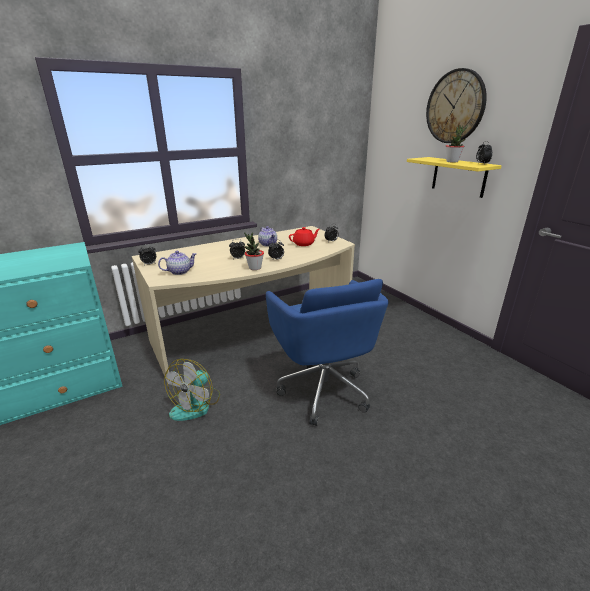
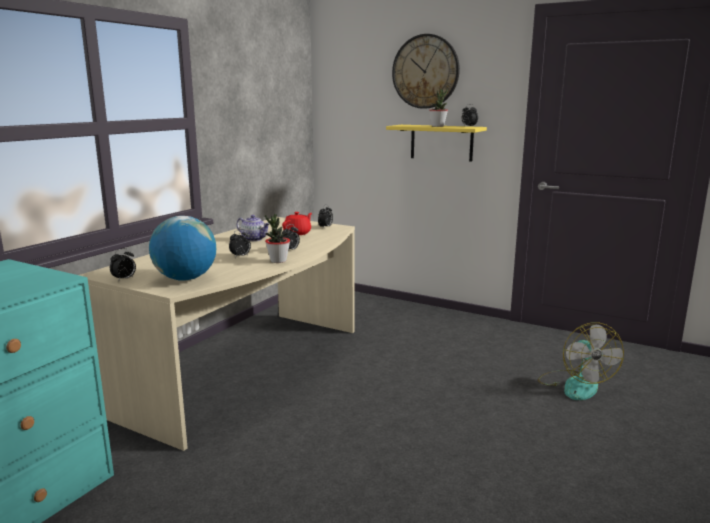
camera: 30 degrees left, 10 degrees down
teapot [158,251,197,275] -> globe [149,216,216,281]
fan [164,359,220,421] -> fan moved to [538,322,624,400]
blue office chair [266,279,389,426] -> none

